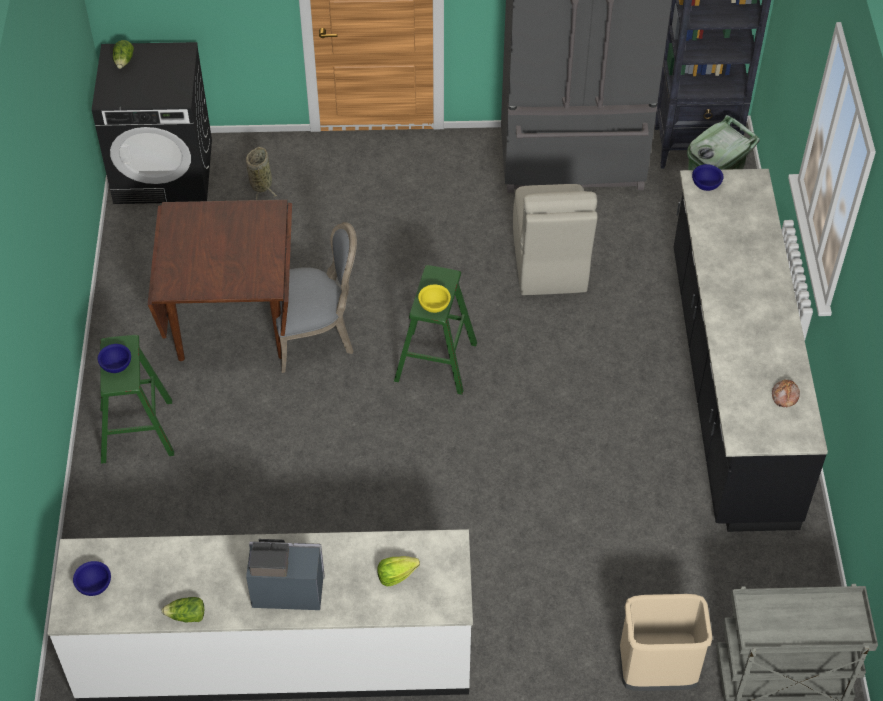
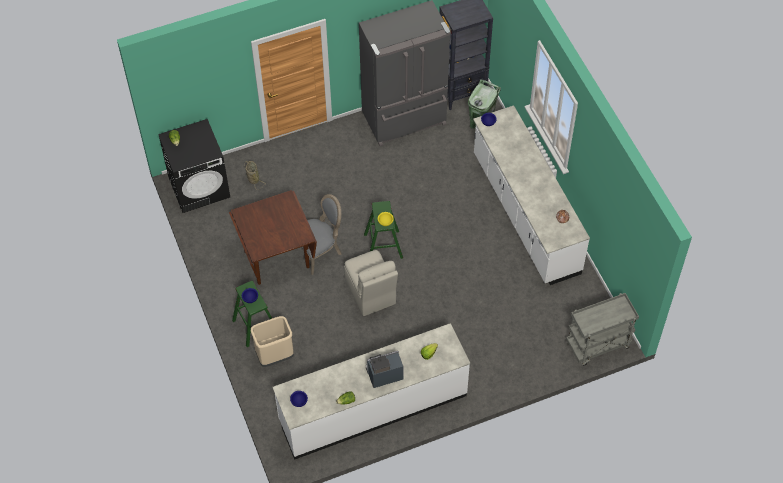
camera: 20 degrees left, 5 degrees up
beige chair [513,184,598,295] -> beige chair moved to [344,250,398,316]
beige trash can [619,594,713,691] -> beige trash can moved to [251,316,294,367]
black counter [674,169,828,532] -> white counter [473,105,590,285]

